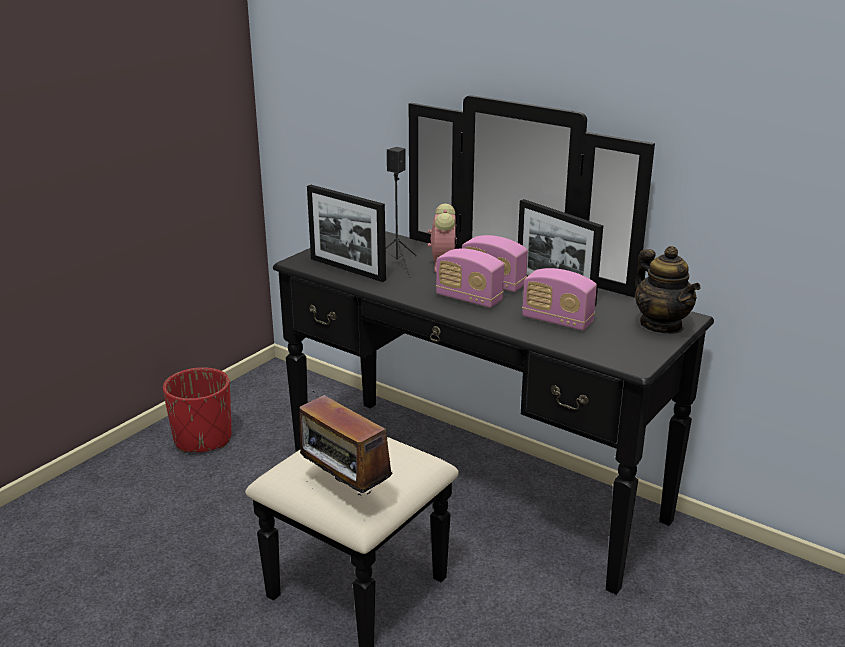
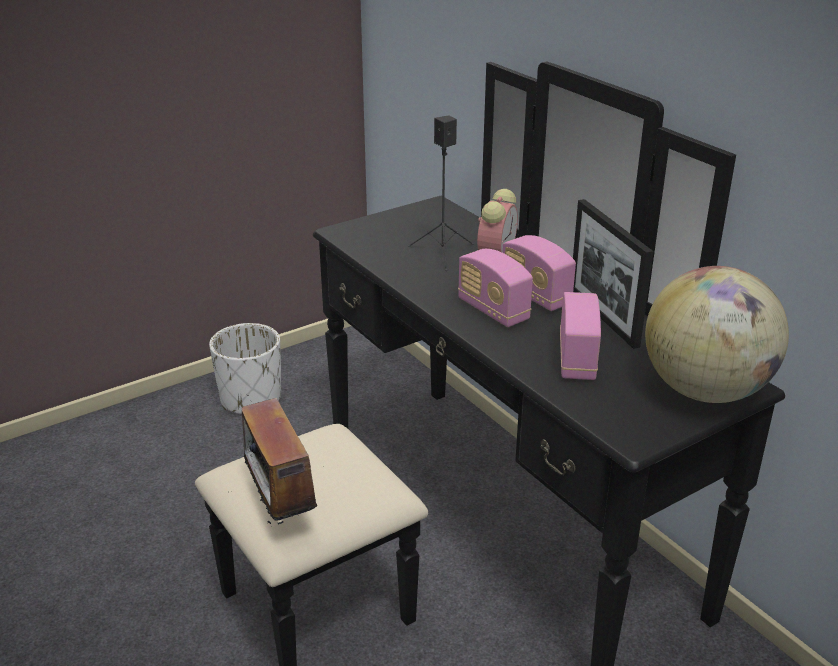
camera: 20 degrees right, 5 degrees up
red planter [163,367,232,453] -> white planter [209,323,281,414]
picture frame [307,185,386,282] -> none
radio [522,268,597,331] -> radio turned 135 degrees counterclockwise [560,292,601,380]
teapot [635,246,701,334] -> globe [645,266,789,403]

